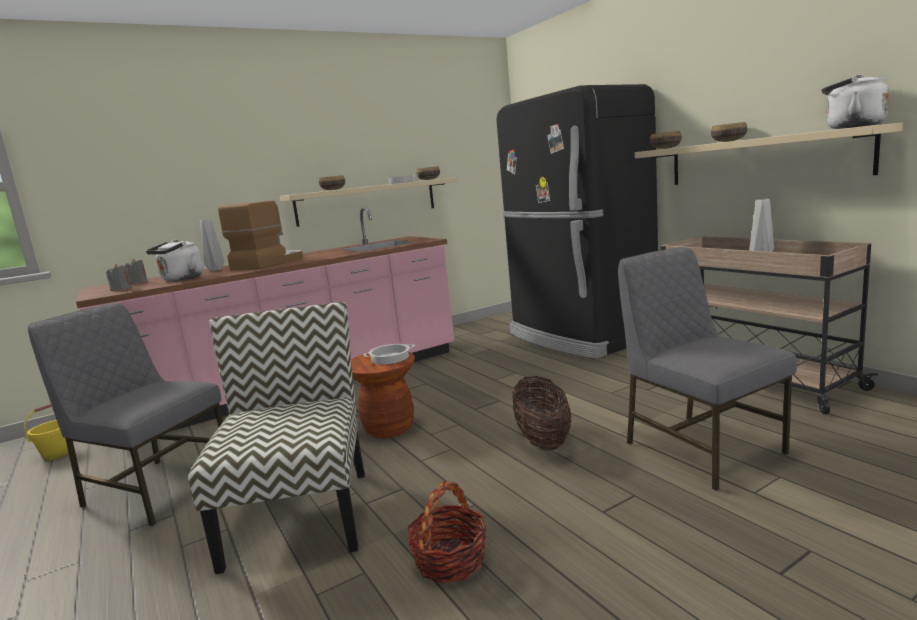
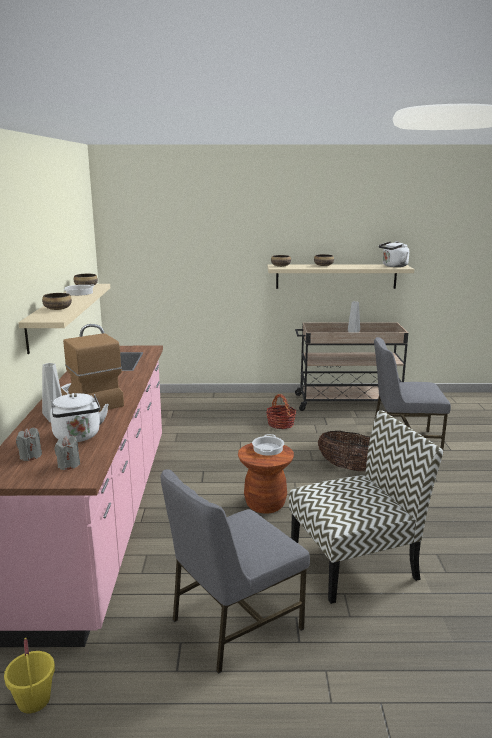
camera: 60 degrees left, 5 degrees up
chair [188,302,365,574] -> chair turned 135 degrees clockwise [289,410,443,604]
basket [408,482,487,583] -> basket moved to [266,394,296,429]
black fridge [497,84,658,359] -> none

